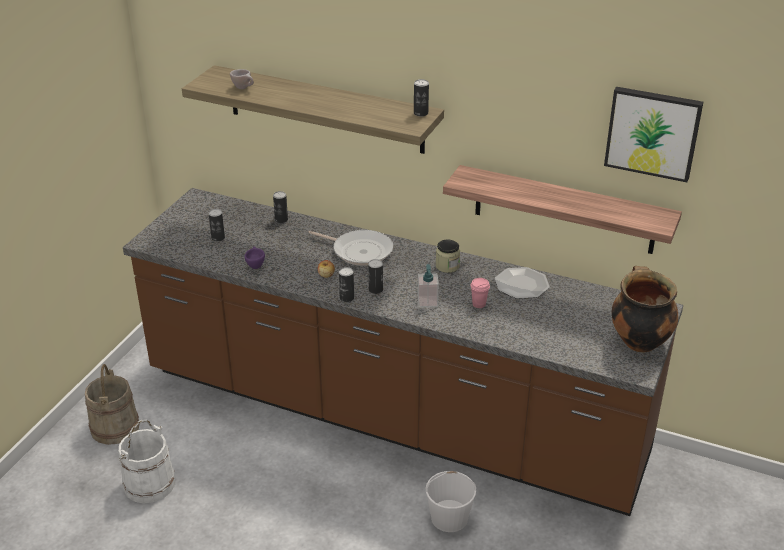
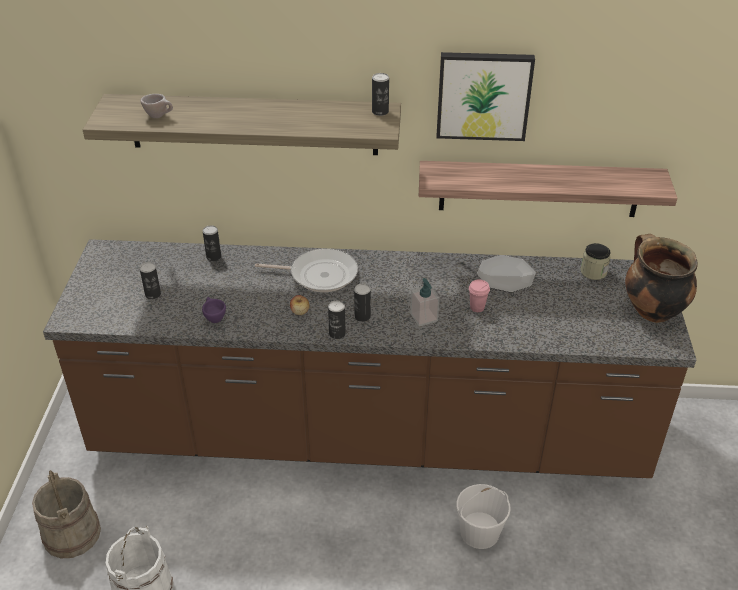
camera: 20 degrees left, 5 degrees up
jar [436,239,460,273] -> jar moved to [581,243,611,280]
picture [604,87,703,182] -> picture moved to [437,52,535,141]

